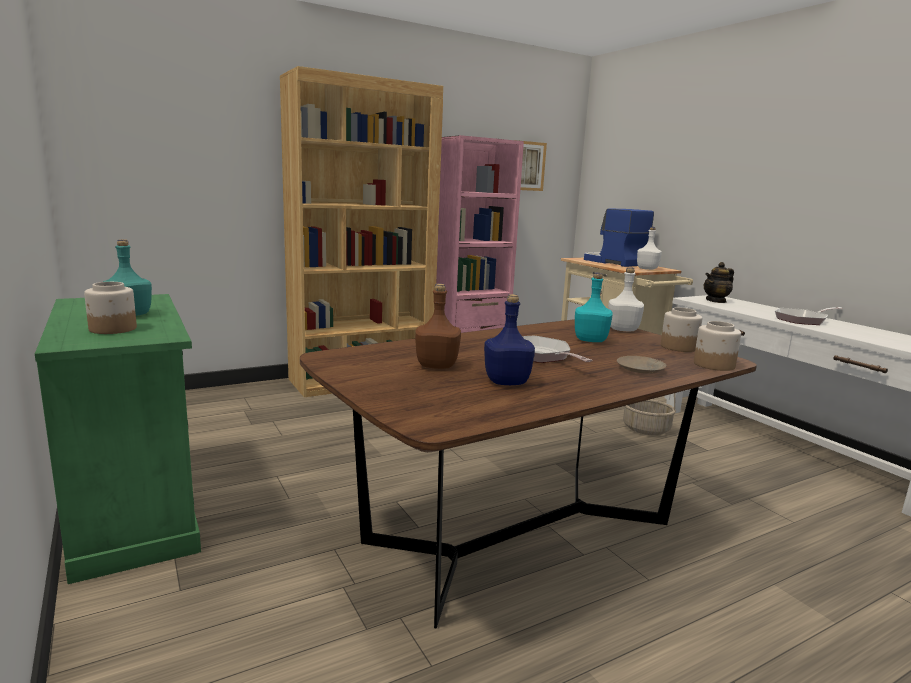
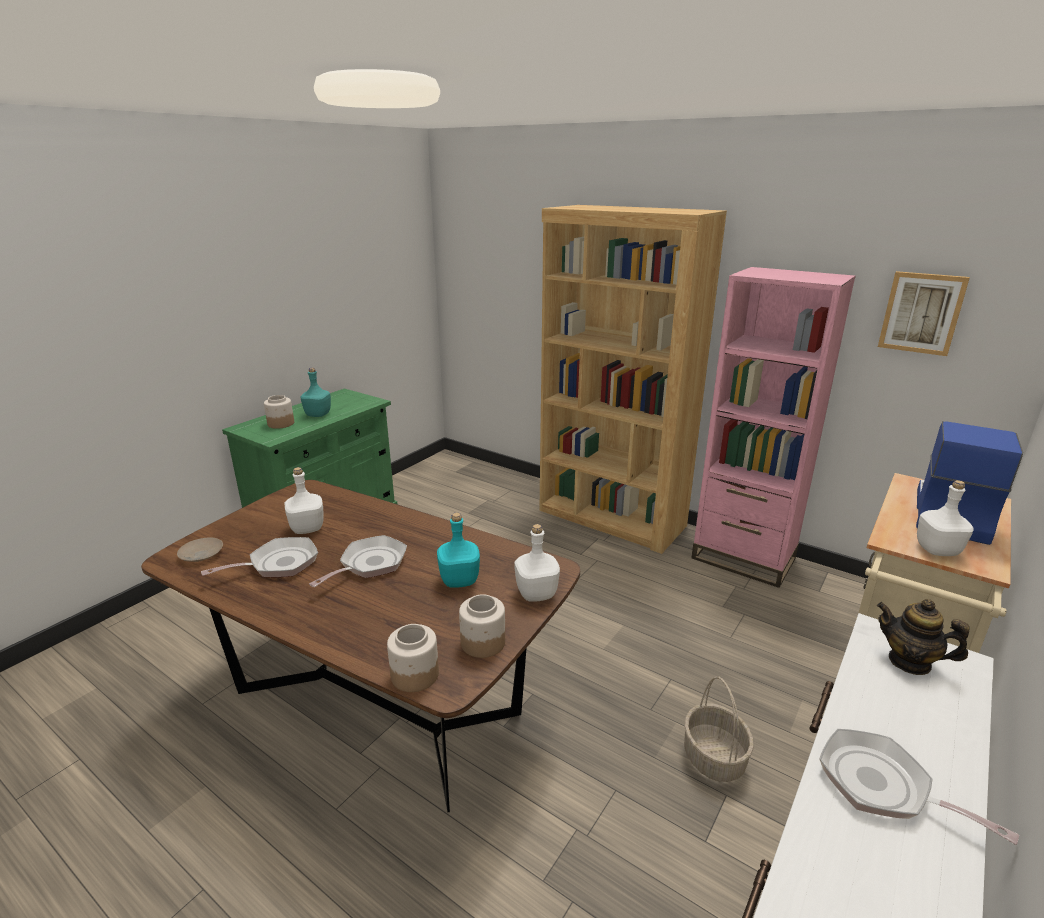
camera: 65 degrees right, 10 degrees up
brown bottle [415,284,461,369] -> white bottle [284,467,324,534]
blue bottle [484,294,535,385] -> frying pan [201,537,318,577]
beige plate [617,356,667,374] -> beige plate moved to [177,538,223,562]

